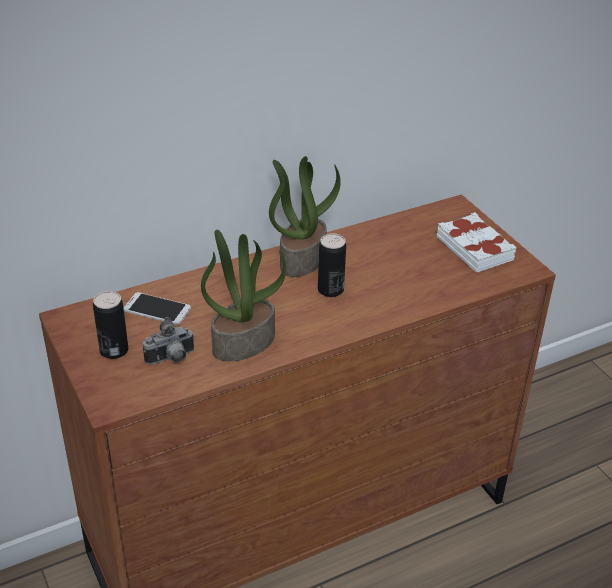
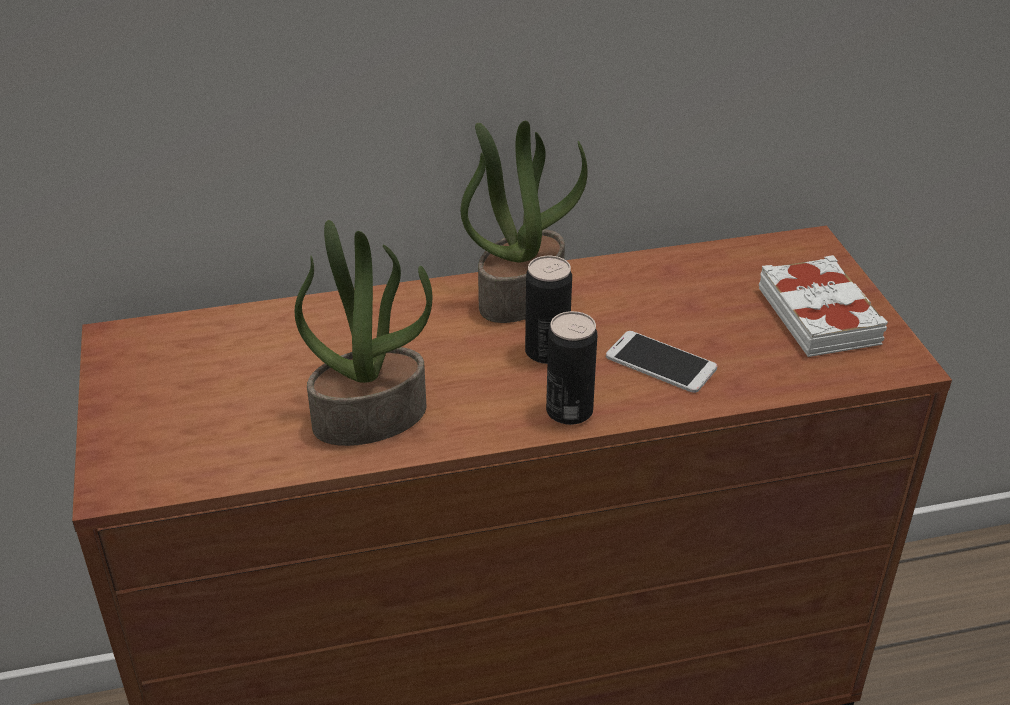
camera: 15 degrees right, 0 degrees up
can [93,291,128,359] -> can moved to [546,311,598,425]
phone [124,292,191,325] -> phone moved to [606,331,717,393]
camera [143,317,194,365] -> none

